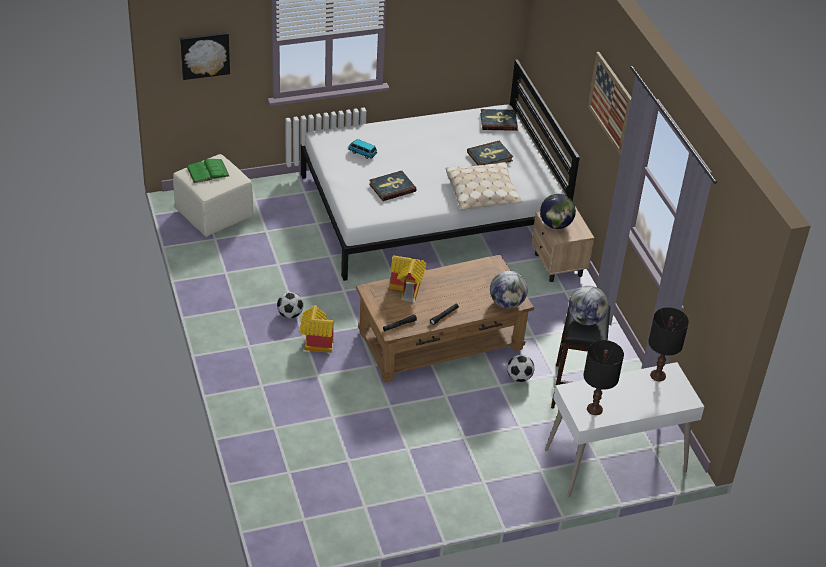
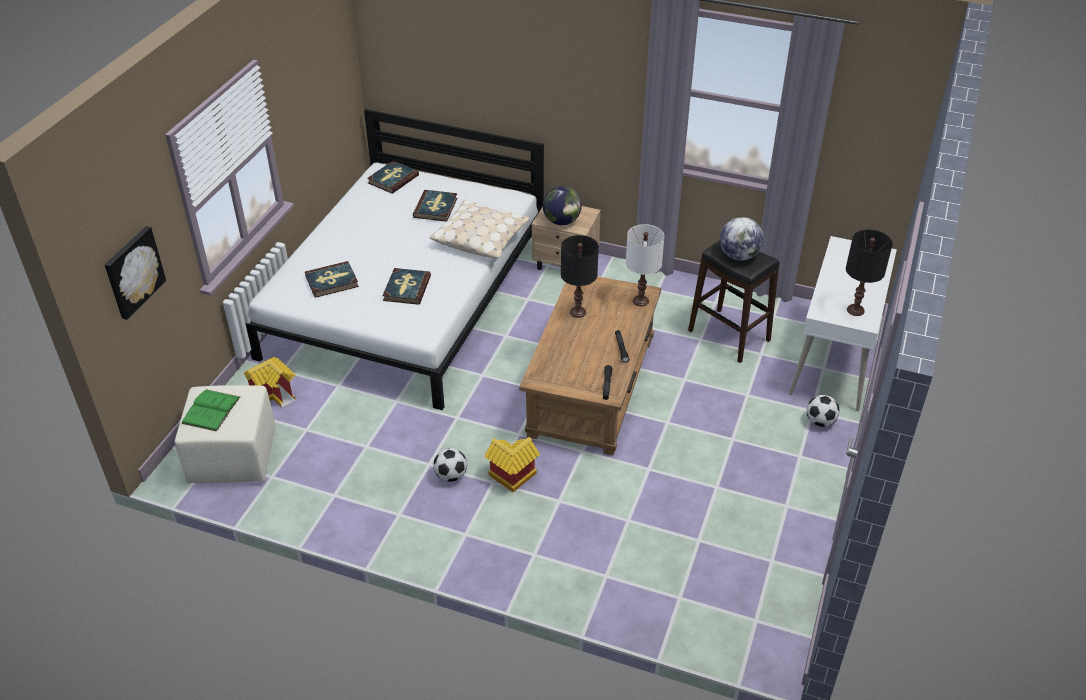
camera: 50 degrees left, 0 degrees up
toy car [348,139,377,159] -> book [305,261,359,298]
toy house [390,255,427,302] -> toy house moved to [244,357,296,408]
globe [490,271,528,308] -> white table lamp [626,224,665,306]
football [507,355,535,382] -> football moved to [807,395,839,427]
picture [588,52,631,156] -> none
black table lamp [648,307,689,381] -> black table lamp moved to [561,235,599,318]

